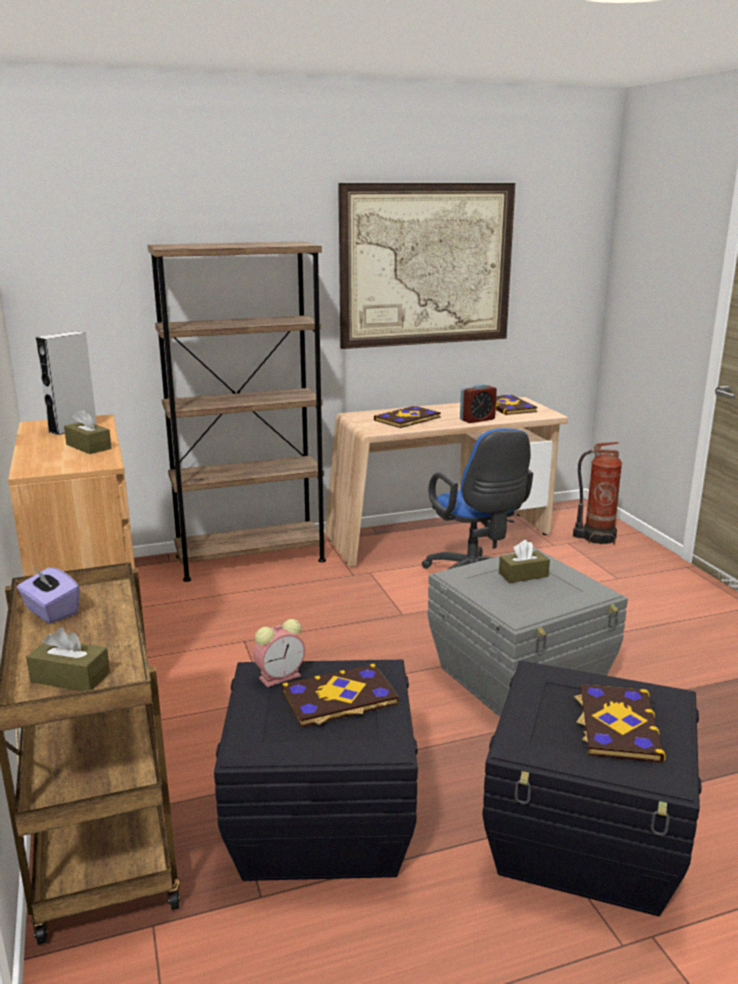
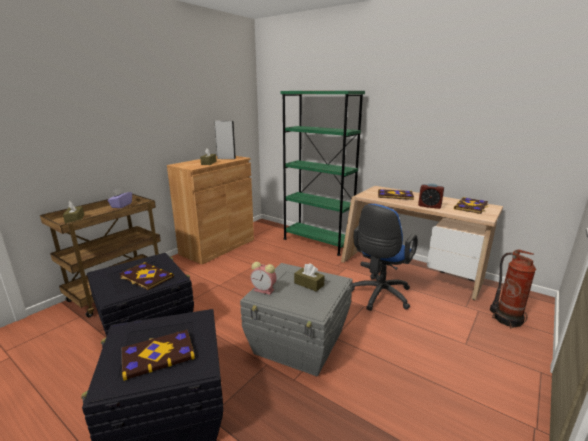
camera: 55 degrees right, 0 degrees up
brown bookcase [148,241,326,582] -> green bookcase [280,91,365,256]
alarm clock [253,619,305,687] -> alarm clock moved to [250,262,276,295]
picture [338,183,515,349] -> none

